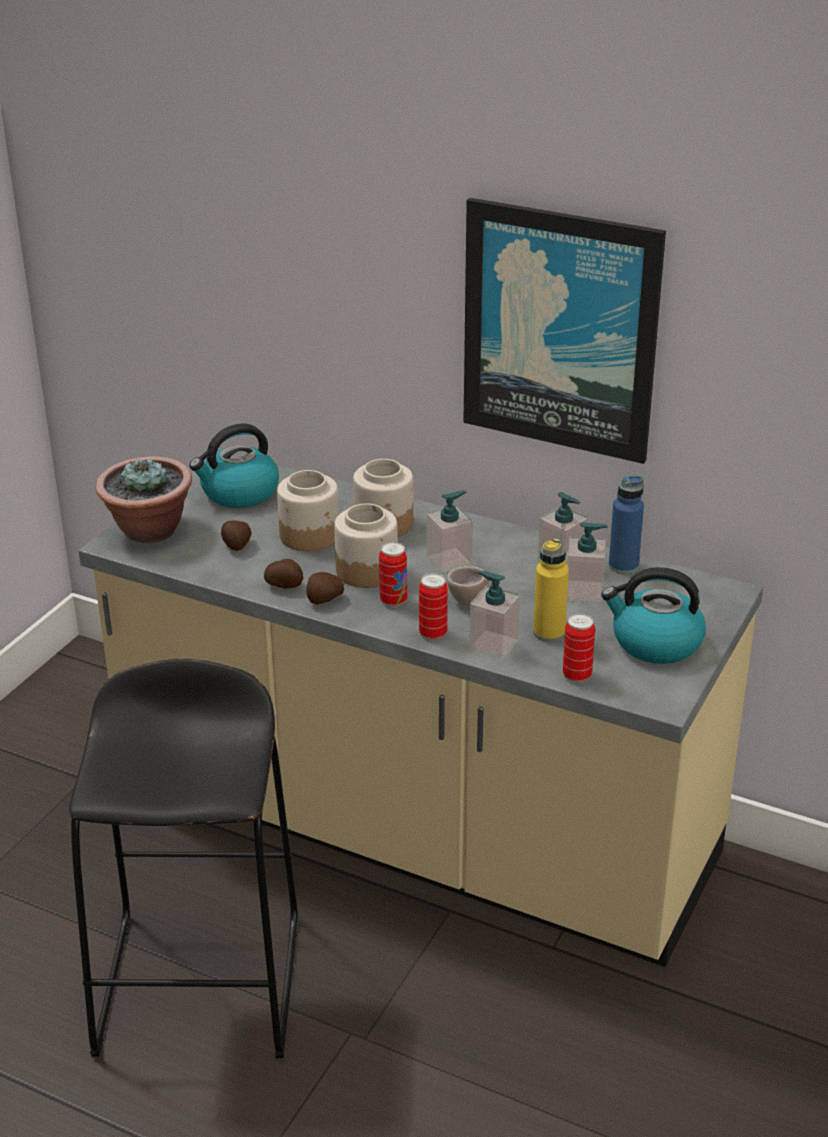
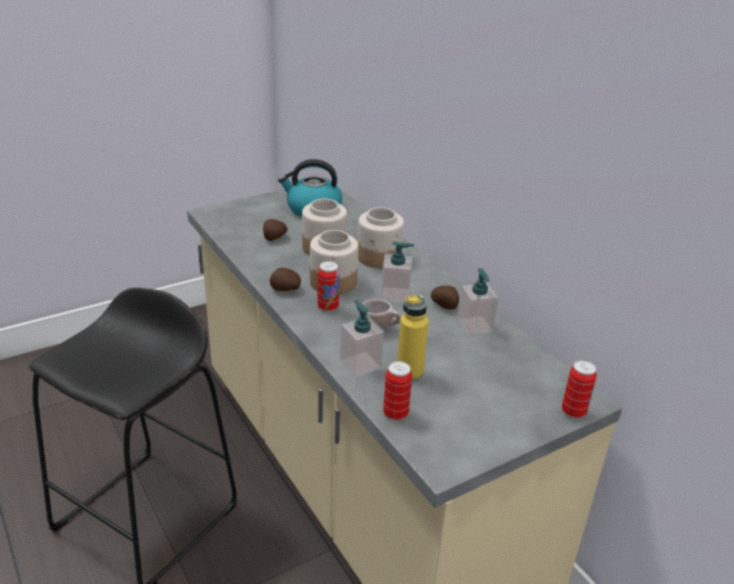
camera: 30 degrees right, 0 degrees up
potted plant [96,456,192,543] -> none
potato [264,559,303,588] -> potato moved to [431,286,459,310]
can [419,573,448,640] -> can moved to [562,360,597,418]
picture [463,198,666,464] -> none
soap dispenser [567,522,608,602] -> none
kettle [601,567,706,664] -> none
blue bottle [609,475,644,574] -> none

